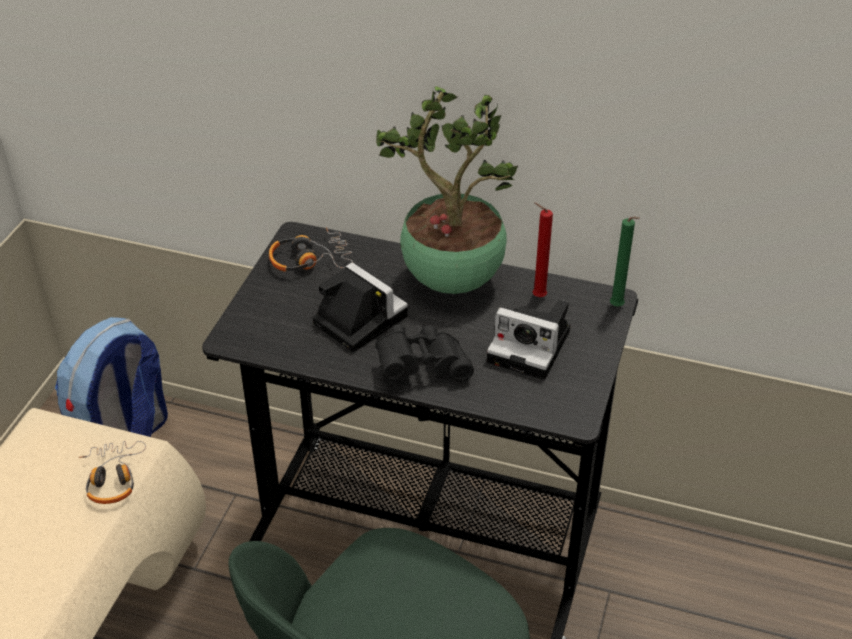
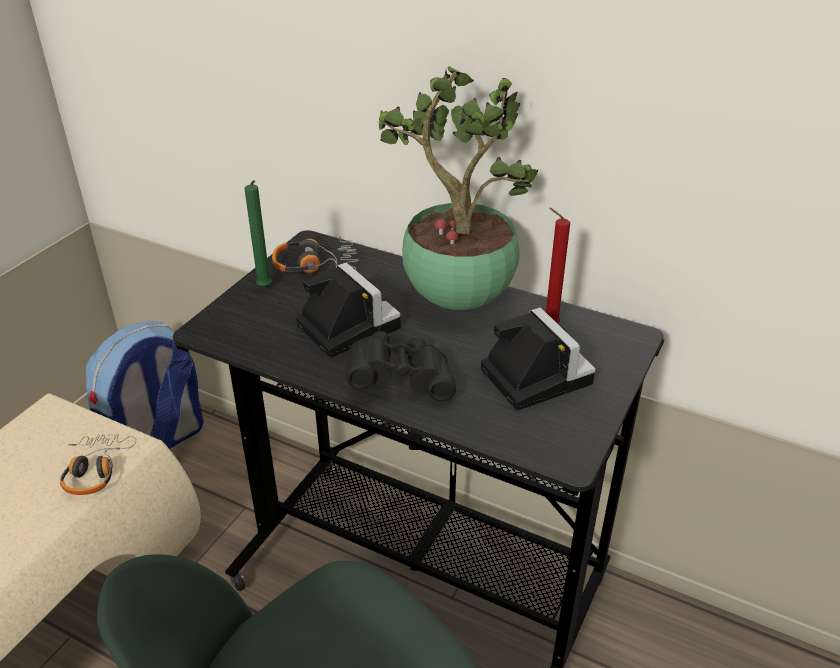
camera: 10 degrees right, 5 degrees down
camera [487,300,571,380] -> camera turned 150 degrees counterclockwise [481,307,596,411]
green candle [610,216,640,307] -> green candle moved to [245,180,271,287]

